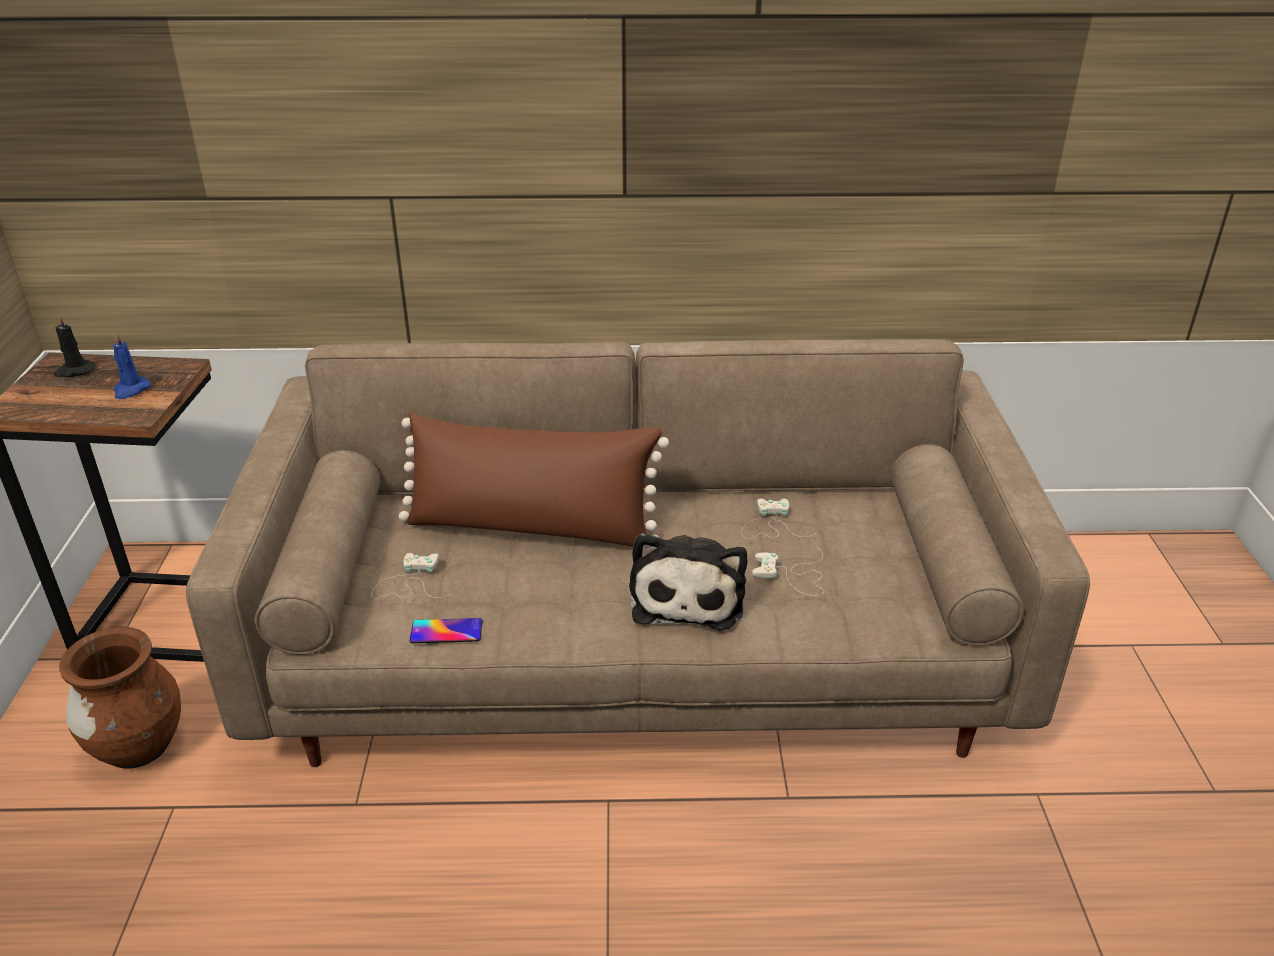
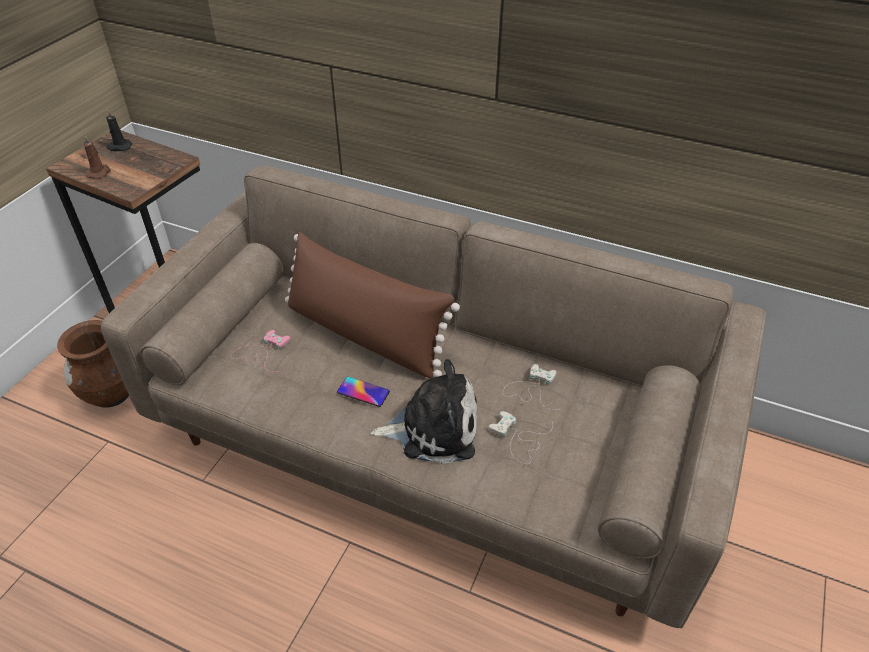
camera: 25 degrees right, 10 degrees up
blue candle [113,332,151,399] -> none
white game controller [371,553,451,599] -> pink game controller [231,330,290,372]
phone [410,618,482,643] -> phone moved to [337,377,390,407]
plush toy [629,533,747,631] -> plush toy turned 120 degrees counterclockwise [371,359,478,464]
none -> brown candle [84,135,111,179]

